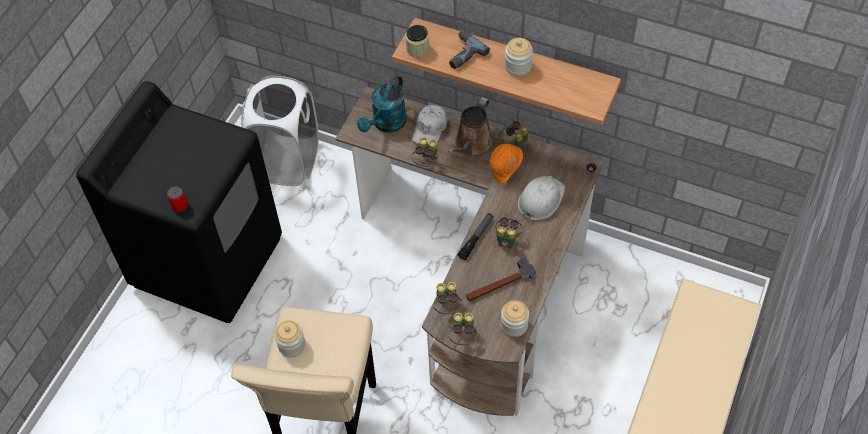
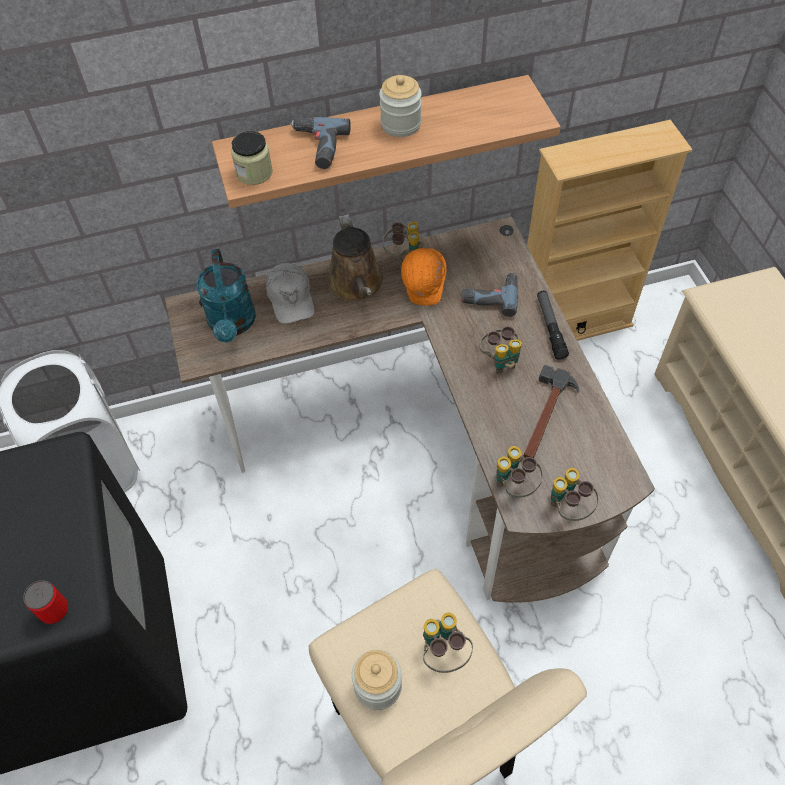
camera: 40 degrees left, 0 degrees up
binoculars [411,137,437,167] -> binoculars moved to [423,613,473,673]
flashlight [458,213,493,260] -> flashlight moved to [537,291,569,360]
jar [501,300,529,337] -> none
white hard hat [518,176,565,220] -> power drill [462,272,518,317]
none -> beige bookcase [527,120,693,341]

